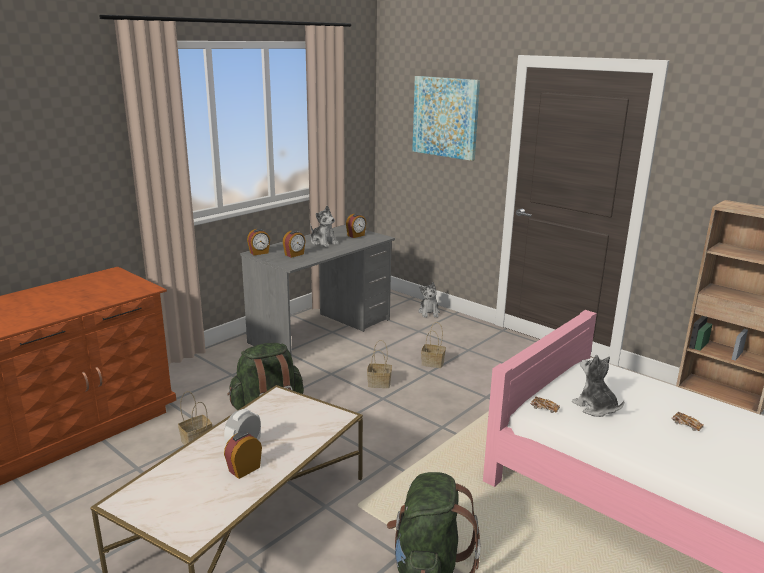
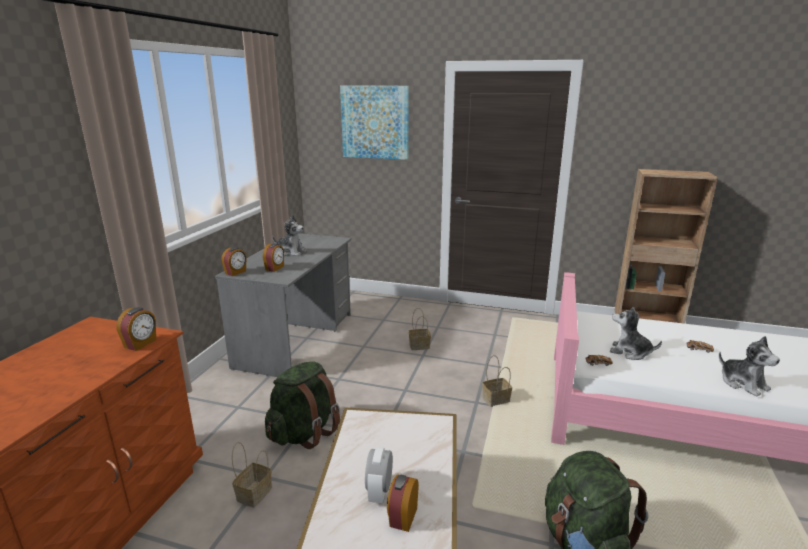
camera: 25 degrees left, 0 degrees up
alarm clock [346,214,366,238] -> alarm clock moved to [116,307,156,351]
basket [367,340,392,388] -> basket moved to [482,355,512,407]
plush toy [418,282,440,318] -> plush toy moved to [719,336,780,396]

